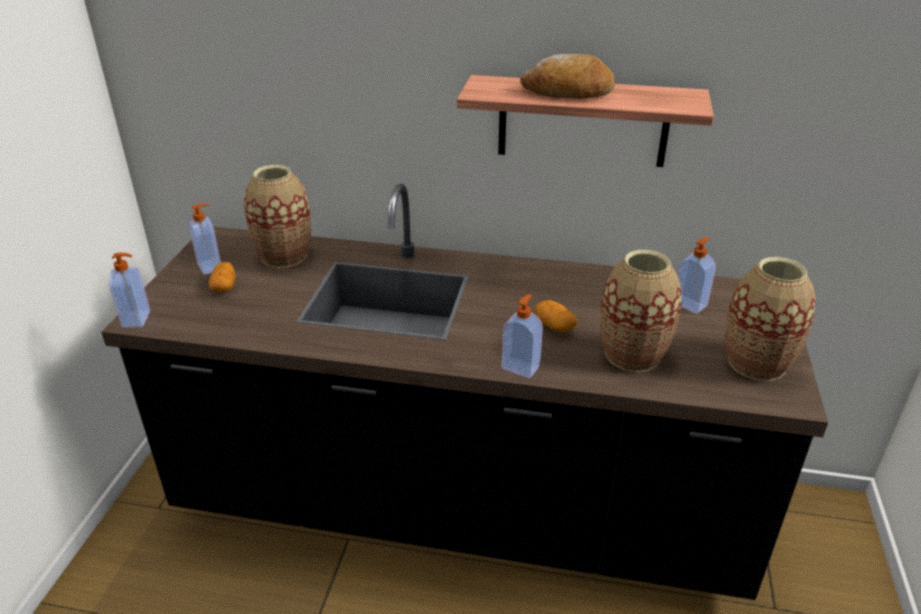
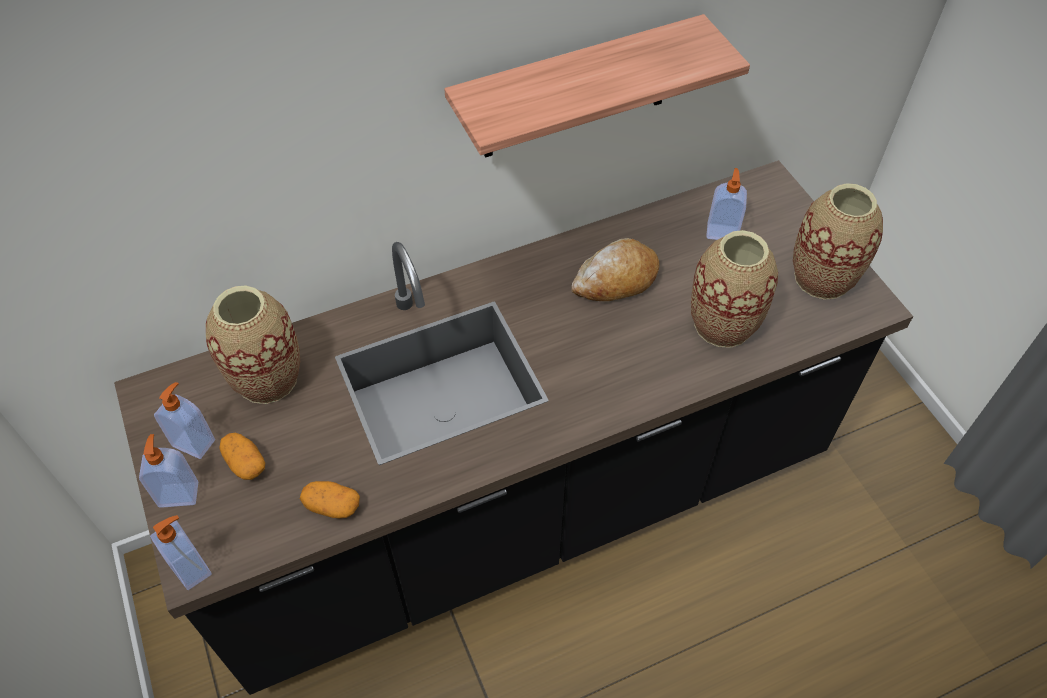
camera: 35 degrees left, 20 degrees up
soap dispenser [502,294,543,378] -> soap dispenser moved to [139,434,199,508]
bread [520,54,615,99] -> bread moved to [571,238,660,301]
potato [534,300,577,332] -> potato moved to [300,481,360,518]

